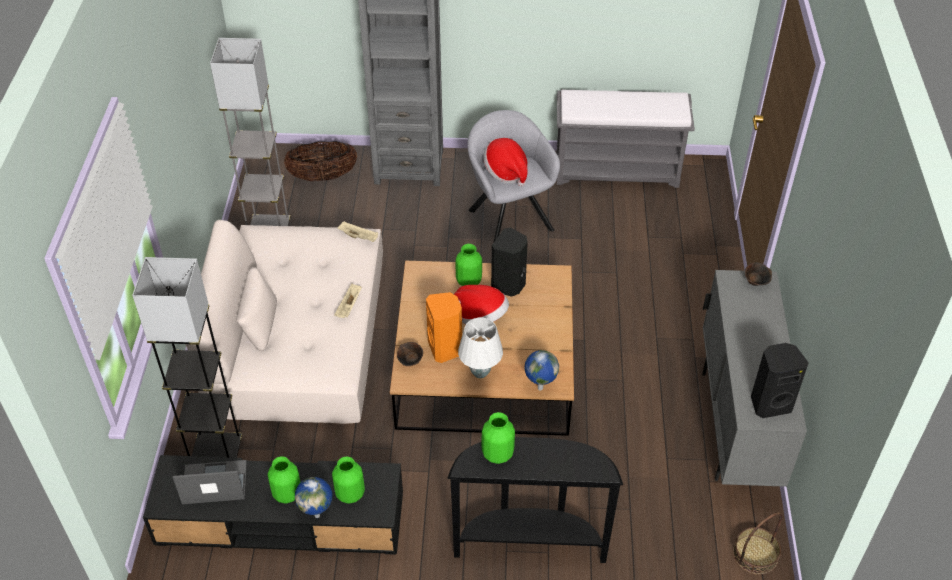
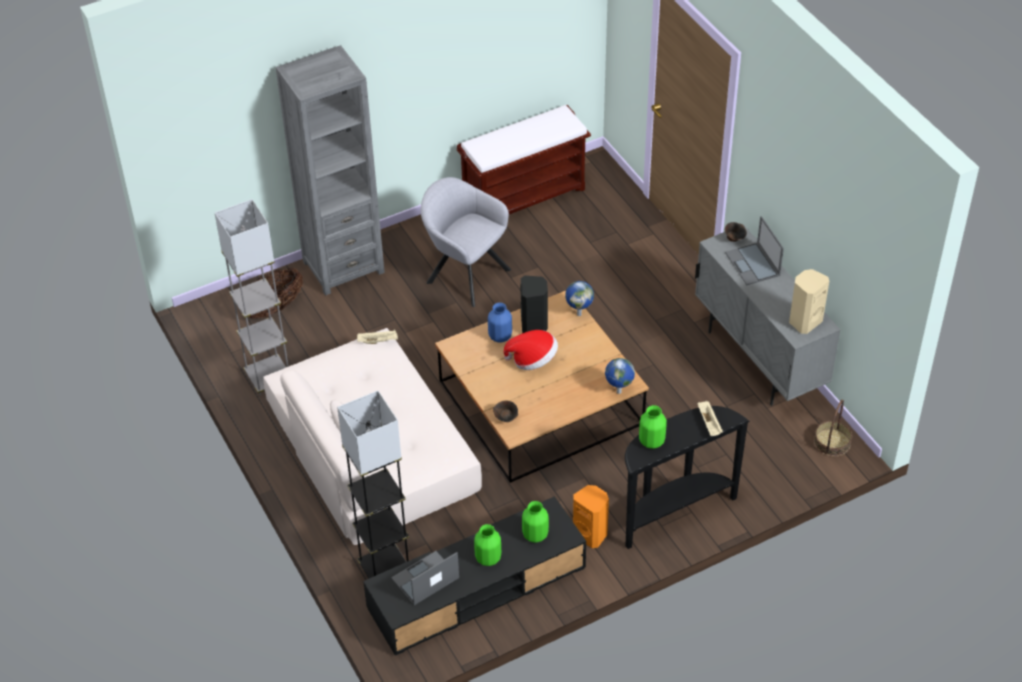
camera: 30 degrees left, 0 degrees up
globe [295,477,332,518] -> globe moved to [565,281,594,316]
beige tray [334,283,362,318] -> beige tray moved to [697,401,723,436]
orange speaker [426,292,462,363] -> orange speaker moved to [573,485,609,548]
green vase [456,244,482,286] -> blue vase [488,303,512,343]
white table lamp [458,318,503,378] -> none
hat [483,138,528,186] -> none
grey bench [557,90,695,188] -> brown bench [457,105,591,214]
black speaker [751,343,809,418] -> beige speaker [789,269,829,334]
none -> laptop [725,216,784,285]

